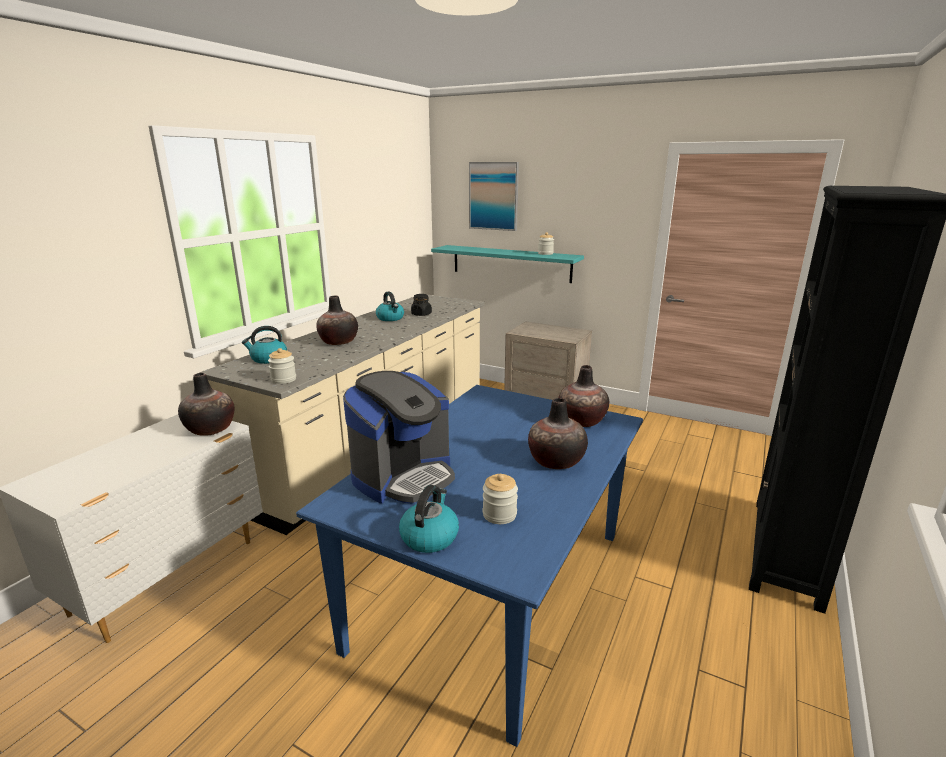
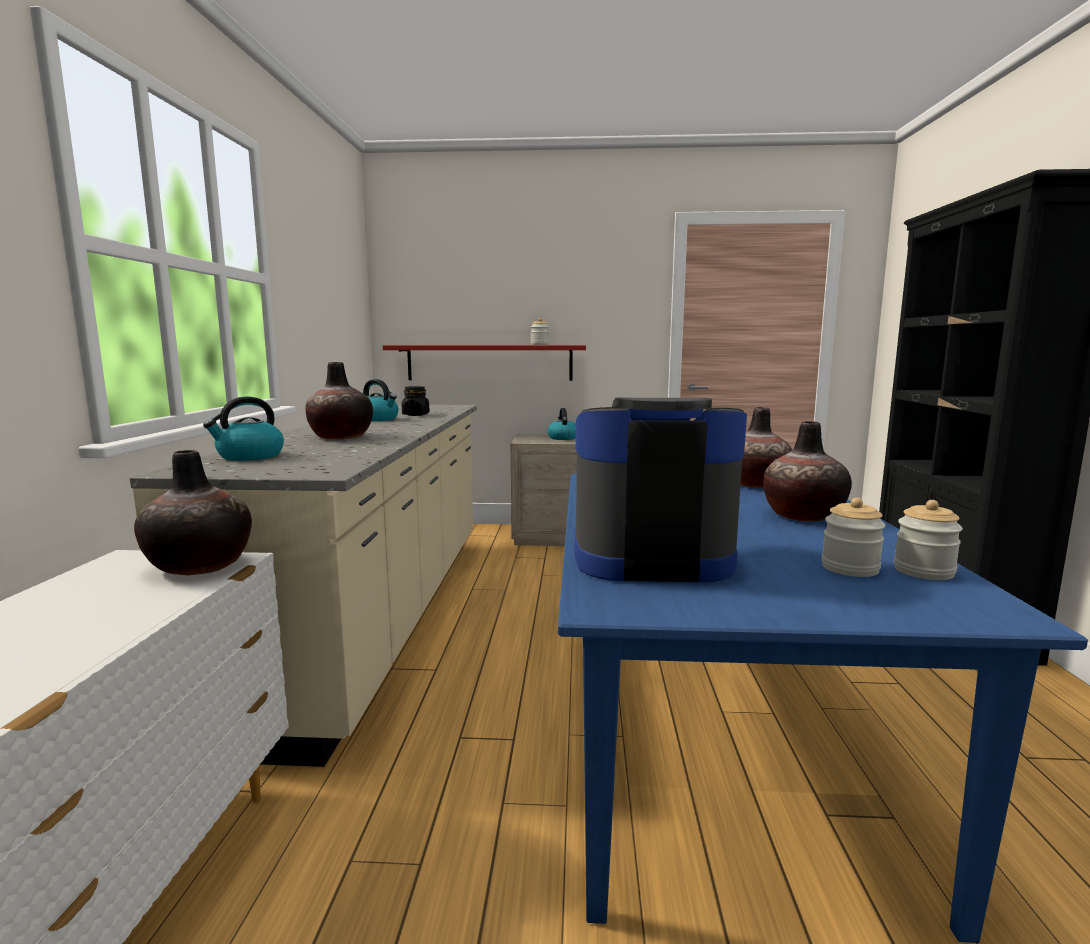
camera: 25 degrees left, 10 degrees down
jar [268,348,296,384] -> jar moved to [894,500,963,580]
coffee machine [343,371,455,504] -> coffee machine turned 105 degrees counterclockwise [575,398,747,582]
kettle [399,485,459,553] -> kettle moved to [547,408,576,440]
turquoise shelf [431,245,584,283] -> red shelf [383,345,586,381]
picture [469,162,519,231] -> none

